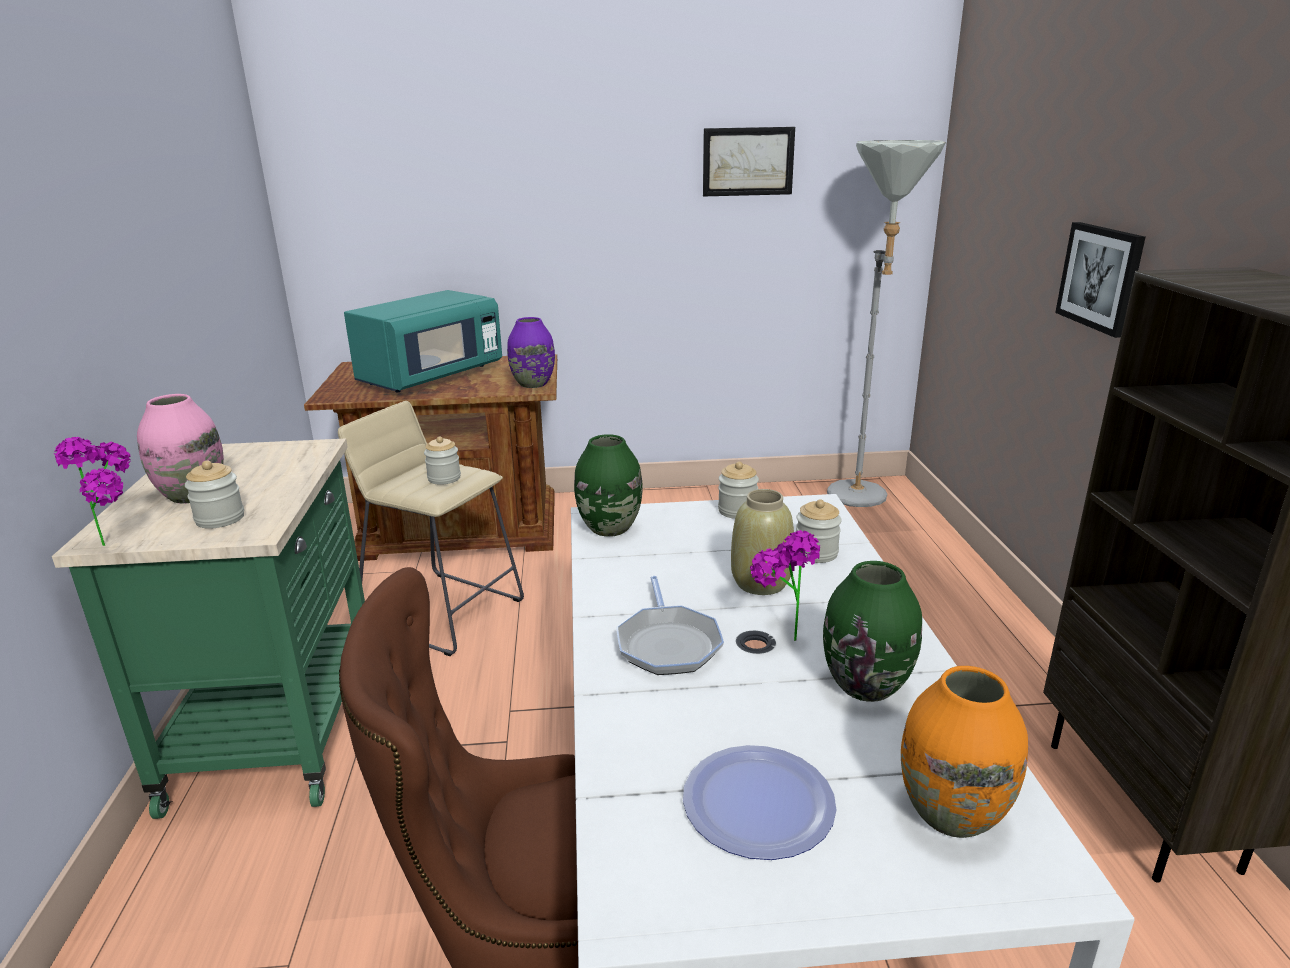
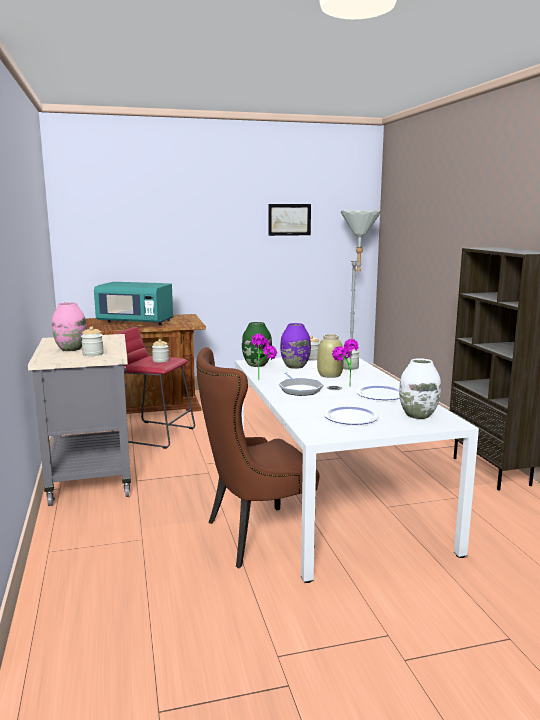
camera: 10 degrees left, 10 degrees down
green cart [52,438,365,819] -> grey cart [28,334,131,506]
potted plant [54,437,131,546] -> potted plant moved to [252,334,277,380]
beige stool [338,401,524,656] -> red stool [114,327,195,449]
turquoise microwave [344,290,502,392] -> turquoise microwave turned 75 degrees clockwise [94,282,174,325]
purple vase [507,317,555,388] -> purple vase moved to [280,323,311,369]
green vase [823,561,922,702] -> plate [356,385,400,400]
orange vase [901,666,1028,838] -> white vase [399,358,441,419]
picture [1055,222,1145,338] -> none

